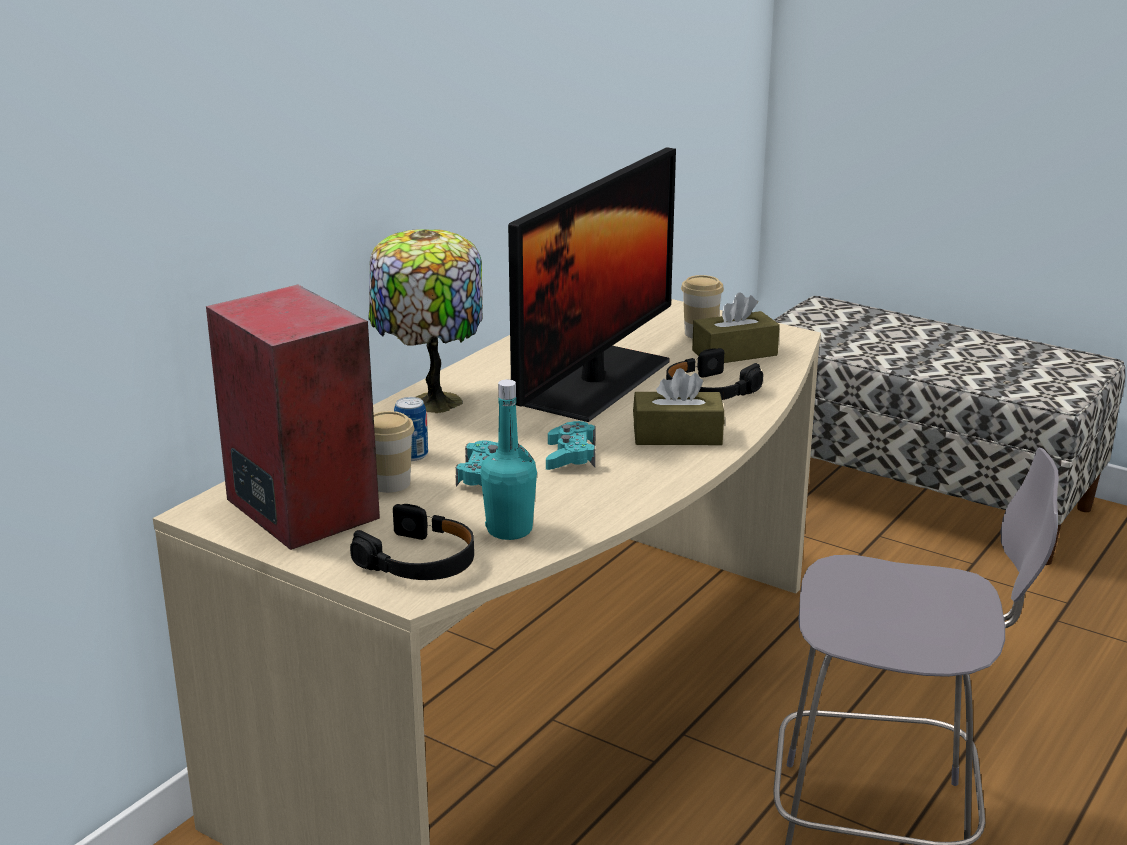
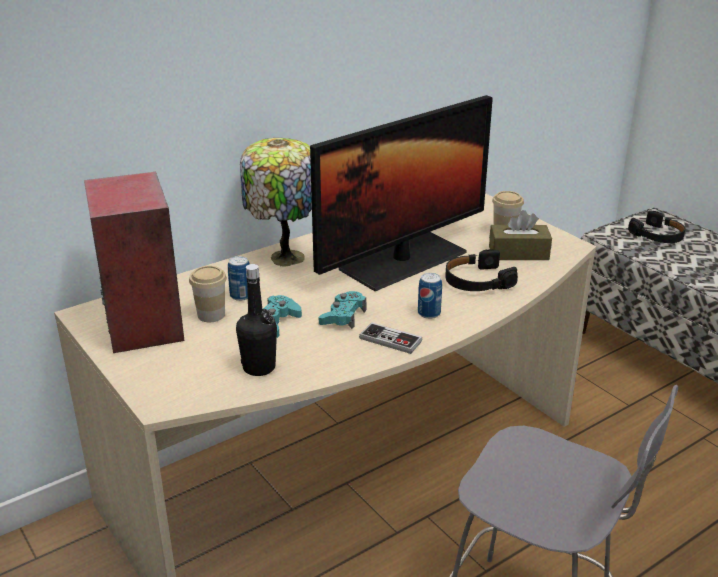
camera: 20 degrees right, 5 degrees up
black headphones [350,504,474,580] -> black headphones moved to [628,210,685,243]
turquoise bottle [480,379,537,540] -> black bottle [236,264,277,376]
brown tissue box [633,368,724,445] -> can [418,273,442,319]
none -> game controller [359,322,422,354]

